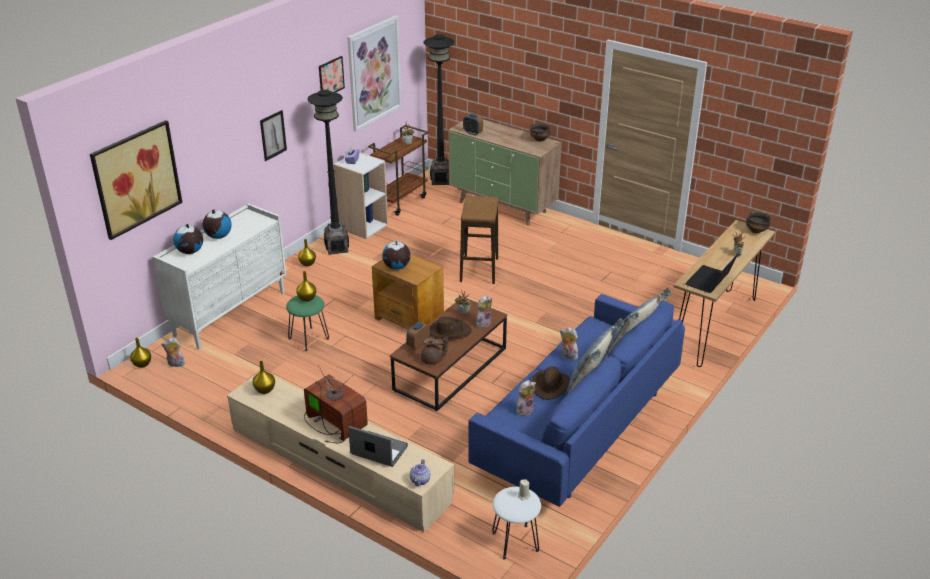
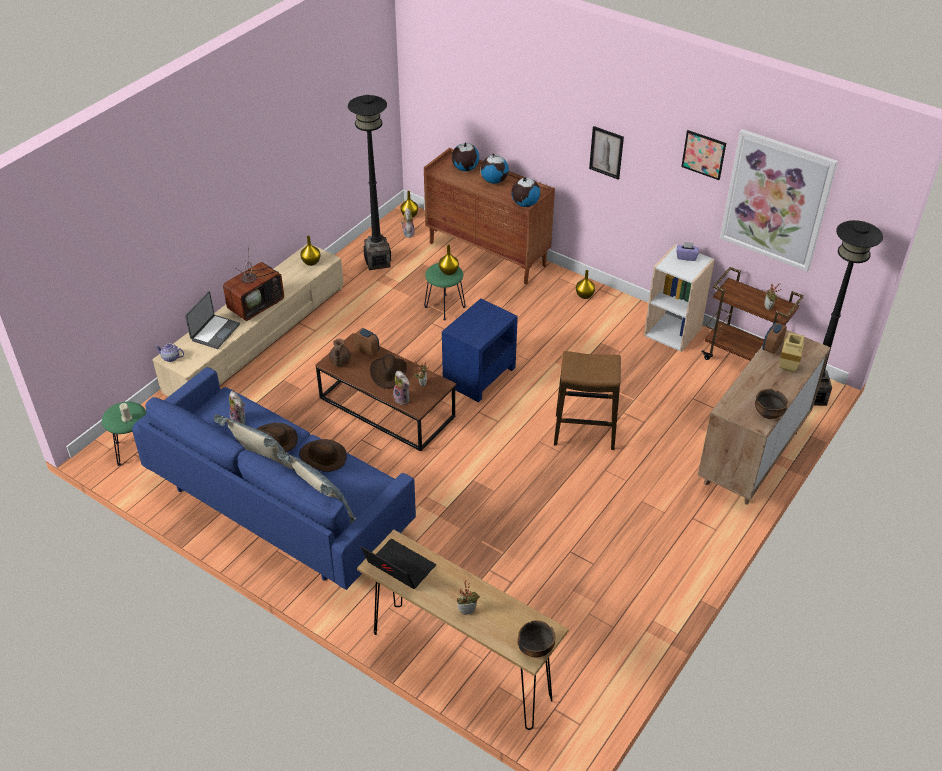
camera: 90 degrees right, 10 degrees up
picture [90,120,182,240] -> none
white cabinet [153,203,287,350] -> brown cabinet [424,148,555,284]
black floor lamp [307,90,349,255] -> black floor lamp moved to [348,95,391,270]
brown side table [372,254,444,330] -> blue side table [442,298,518,402]
globe [382,241,411,270] -> globe moved to [511,177,540,207]
white stool [492,487,541,560] -> green stool [102,402,146,466]
plush toy [560,327,580,360] -> brown hat [299,439,347,472]
none -> beige vase [779,333,804,372]

